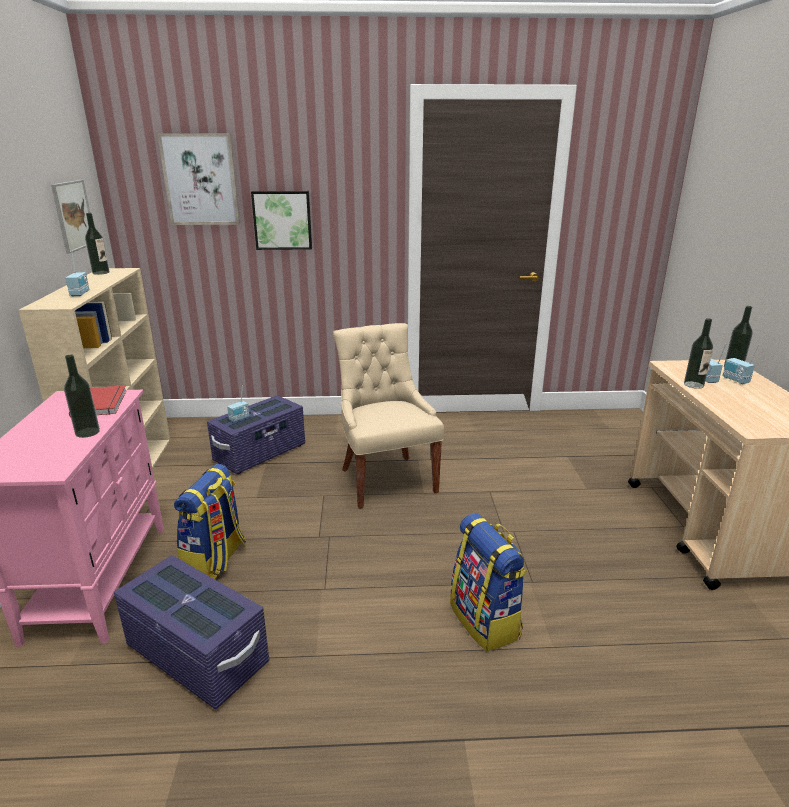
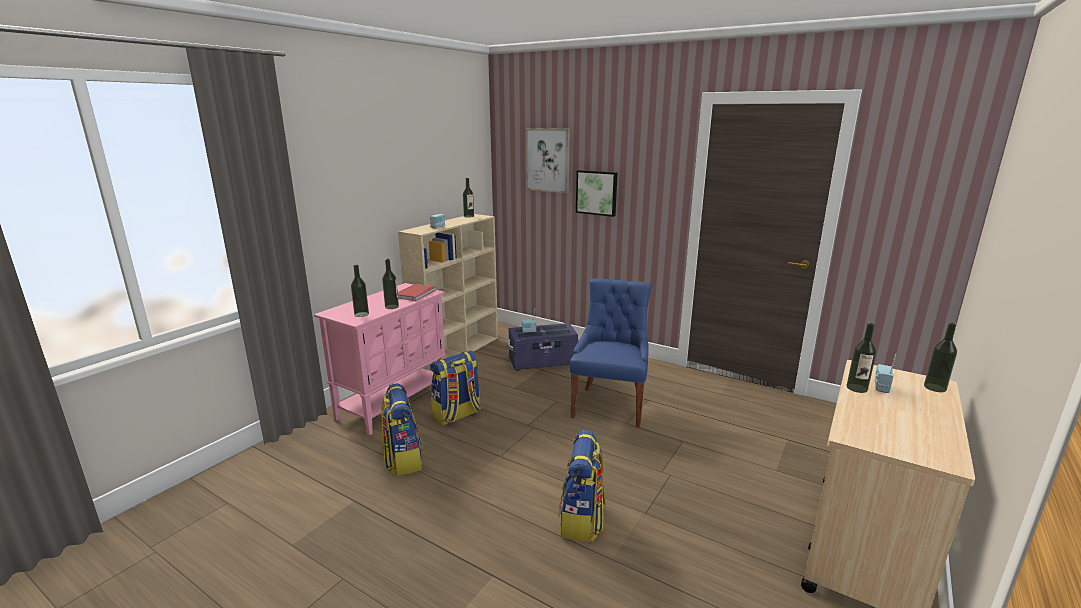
camera: 35 degrees right, 5 degrees down
picture [51,180,90,254] -> none
purple storage box [114,555,269,709] -> backpack [381,383,423,476]
beige chair [333,323,444,509] -> blue chair [570,279,652,428]
radio [723,344,759,384] -> none
none -> bottle [351,265,369,317]

